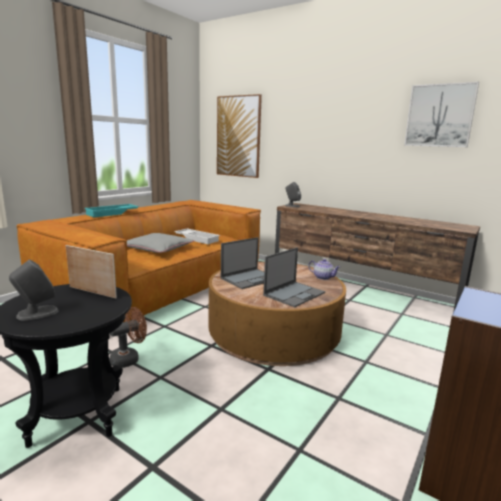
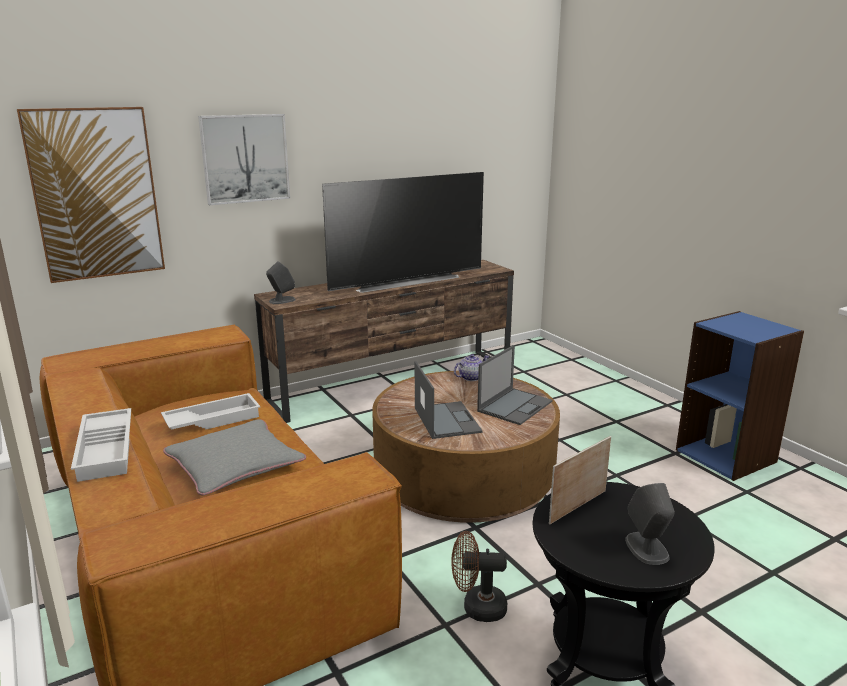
camera: 65 degrees left, 5 degrees up
turquoise tray [84,204,139,218] -> white tray [71,408,131,482]
brown fan [109,307,147,368] -> brown fan turned 75 degrees counterclockwise [451,531,507,622]
laptop [263,247,325,307] -> laptop turned 60 degrees clockwise [477,345,553,425]
picture [404,82,479,147] -> picture moved to [198,114,290,205]
none -> television [322,172,484,293]

